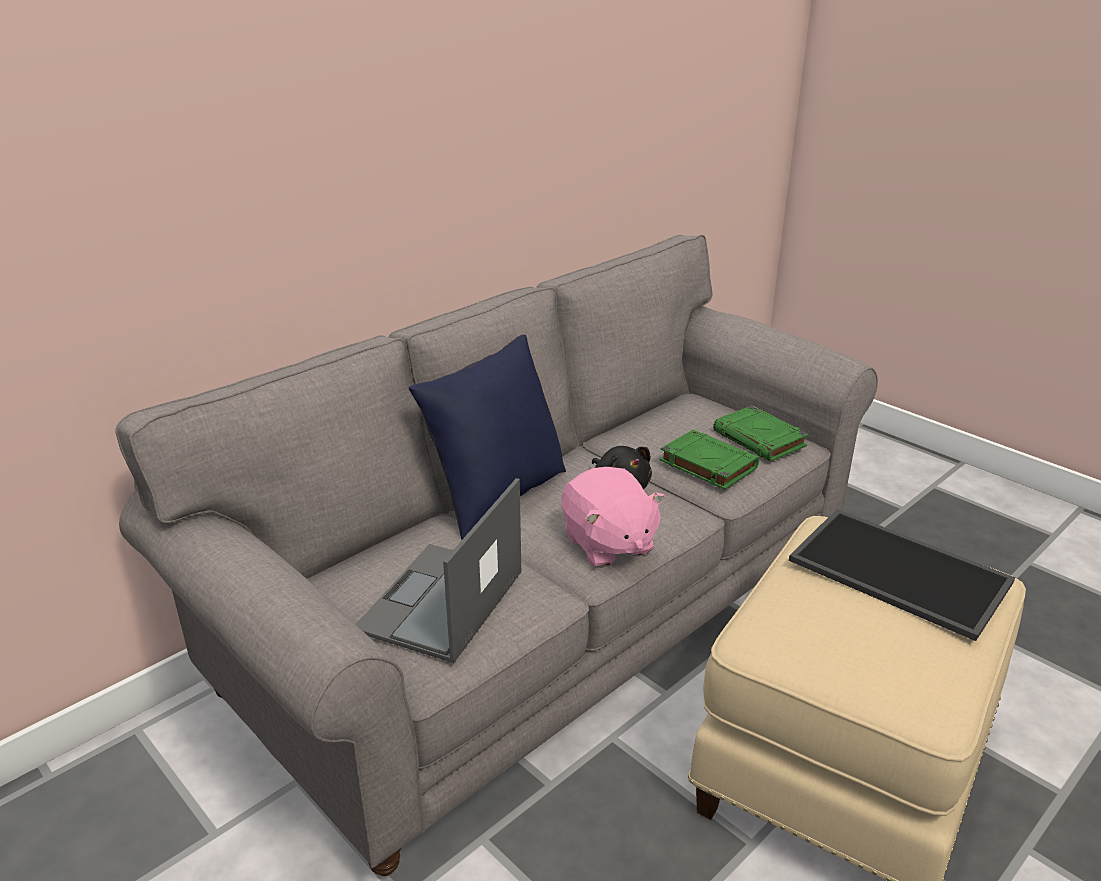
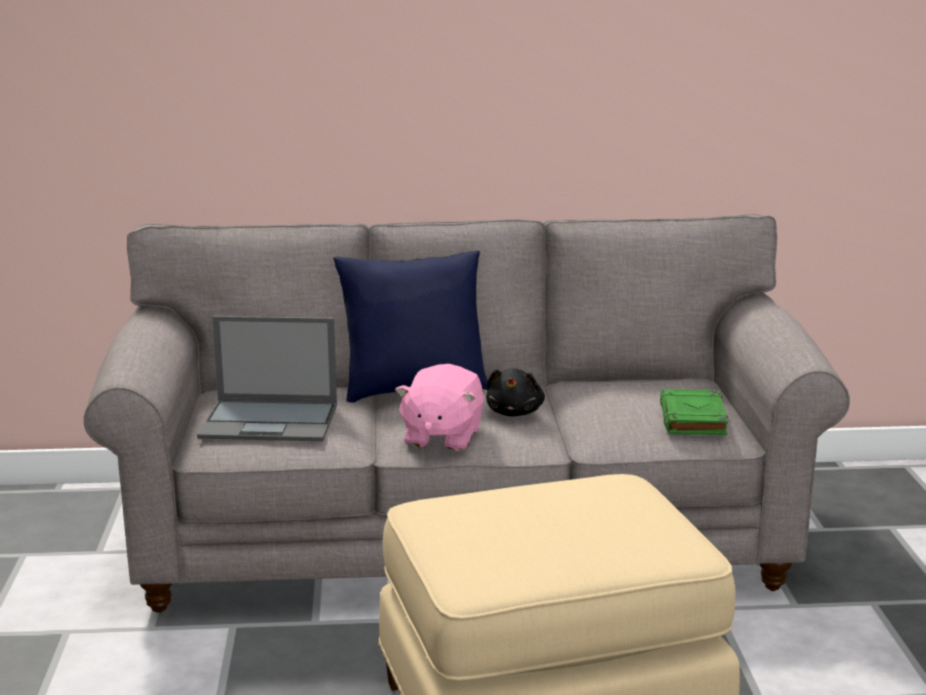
camera: 40 degrees right, 10 degrees down
laptop [356,478,522,663] -> laptop turned 150 degrees counterclockwise [197,316,337,441]
green book [660,430,759,490] -> none
tray [789,509,1015,641] -> none

